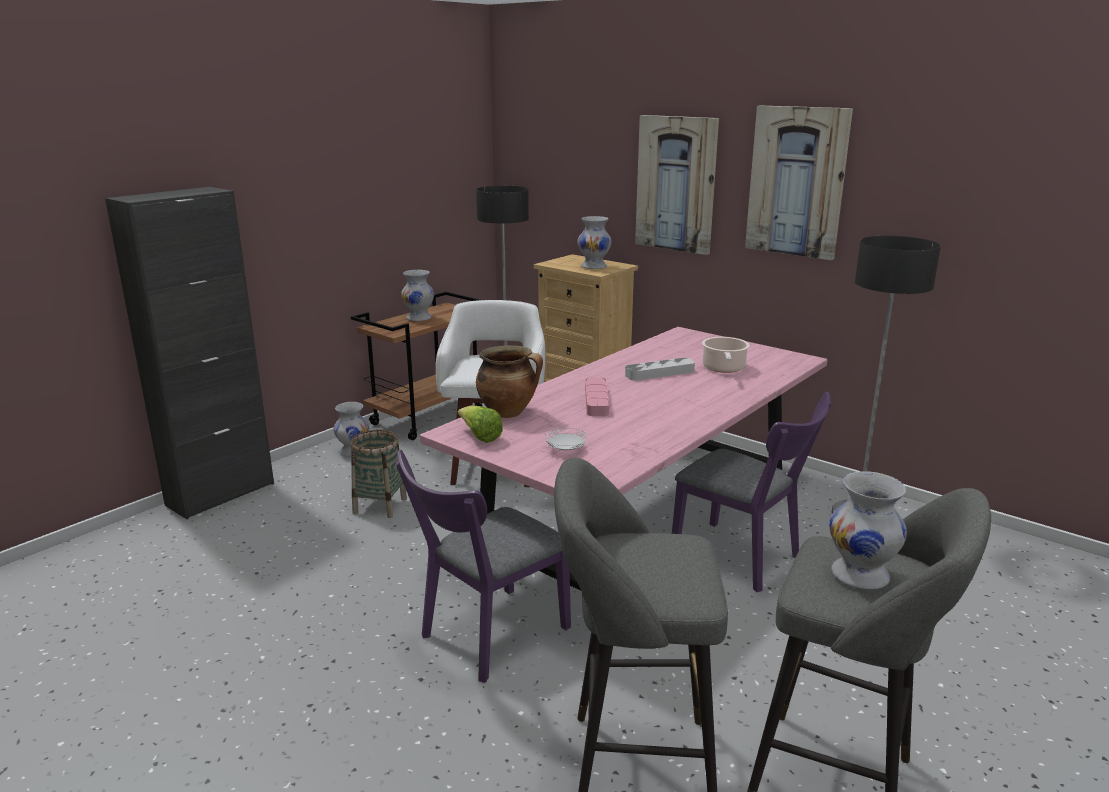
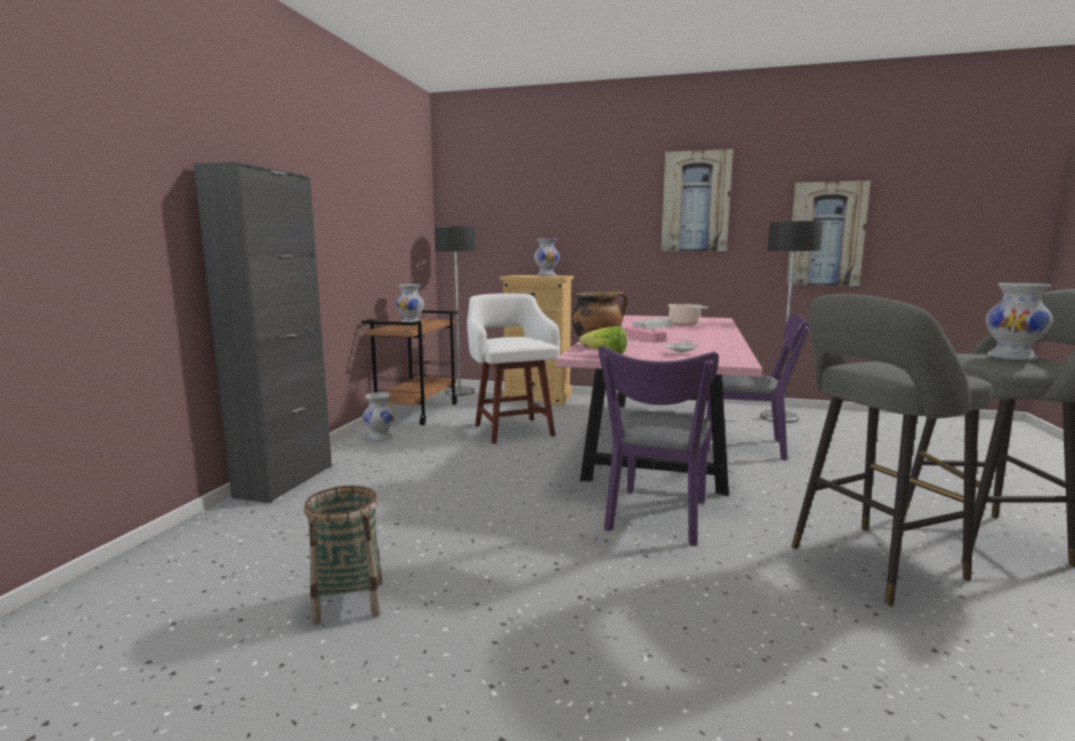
camera: 25 degrees left, 10 degrees down
basket [351,430,407,518] -> basket moved to [304,485,383,625]
picture [635,115,719,255] -> picture moved to [786,181,871,286]

